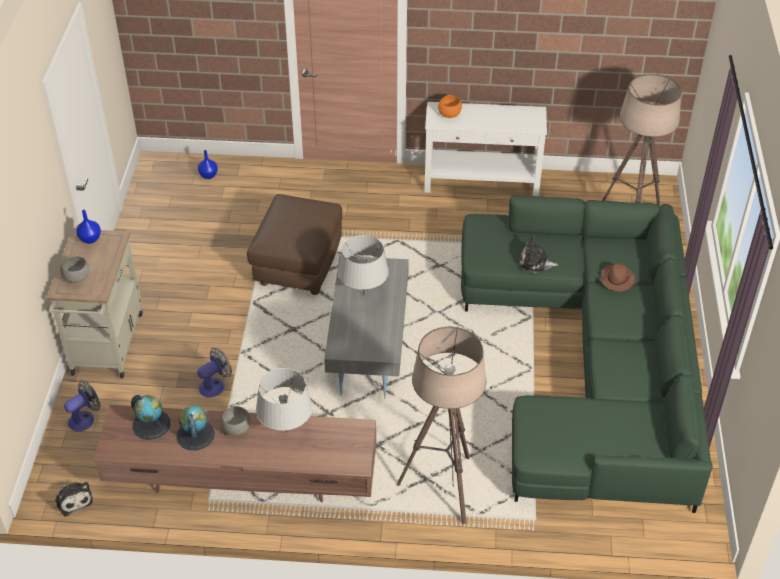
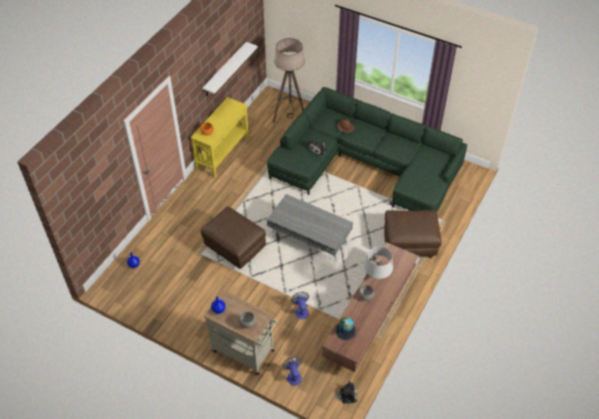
camera: 65 degrees left, 5 degrees up
globe [176,406,215,450] -> none
grey table lamp [338,235,389,295] -> none
floor lamp [397,327,486,524] -> brown ottoman [384,210,442,258]
white console table [425,102,547,196] -> yellow console table [190,97,249,178]
none -> white shelf [202,42,258,96]

